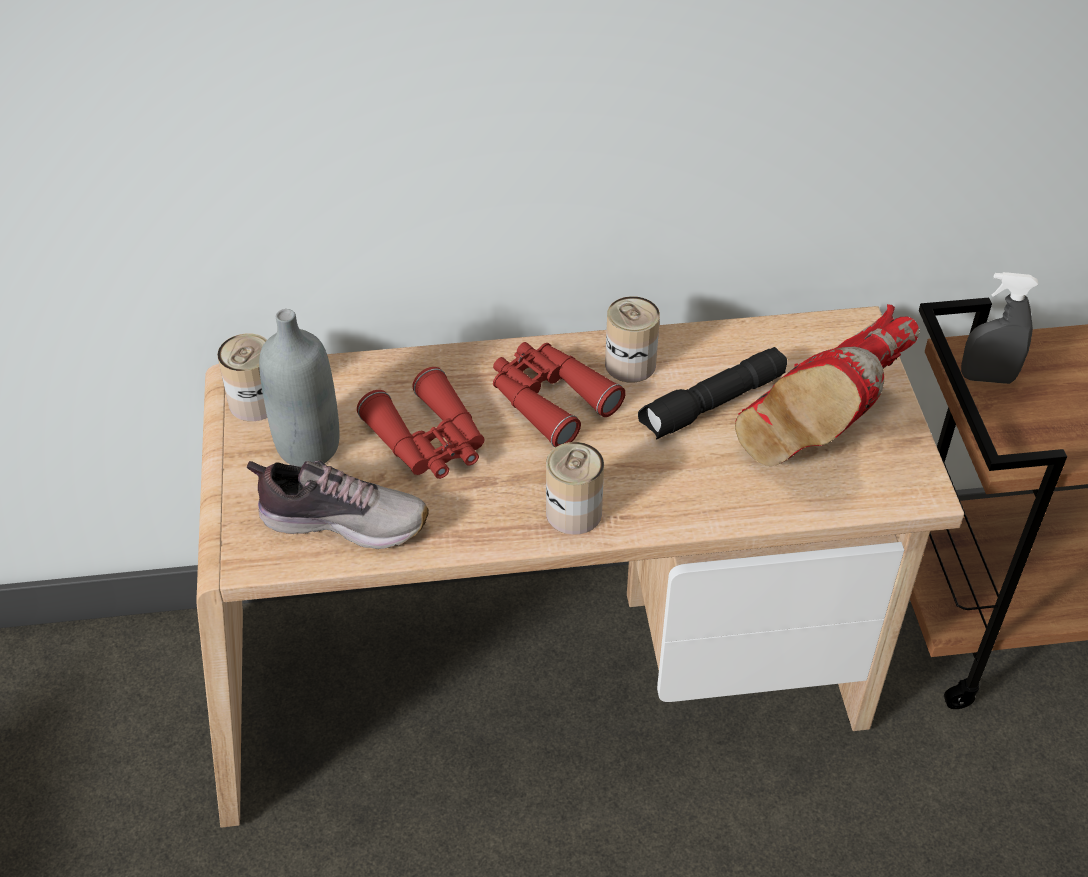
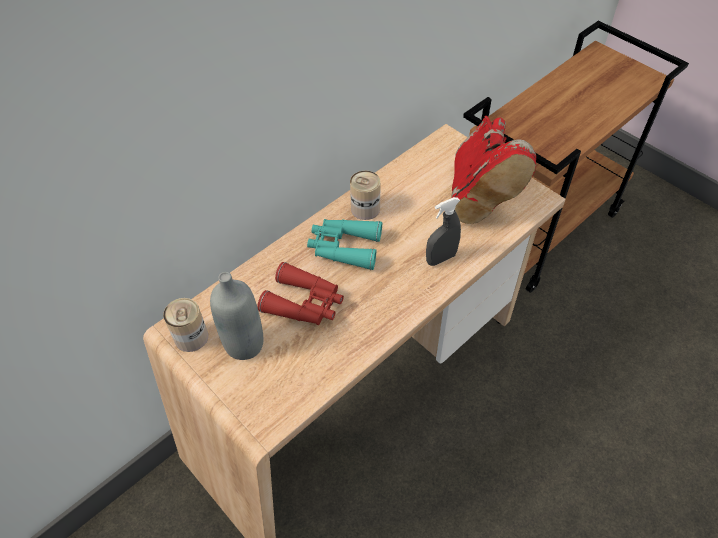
camera: 35 degrees left, 5 degrees up
shoe [247,460,429,549] -> none
red binoculars [493,342,626,447] -> turquoise binoculars [307,219,382,270]
can [546,442,604,535] -> none
black flashlight [638,347,787,440] -> none
grey spray bottle [961,272,1038,384] -> grey spray bottle moved to [426,197,461,266]

